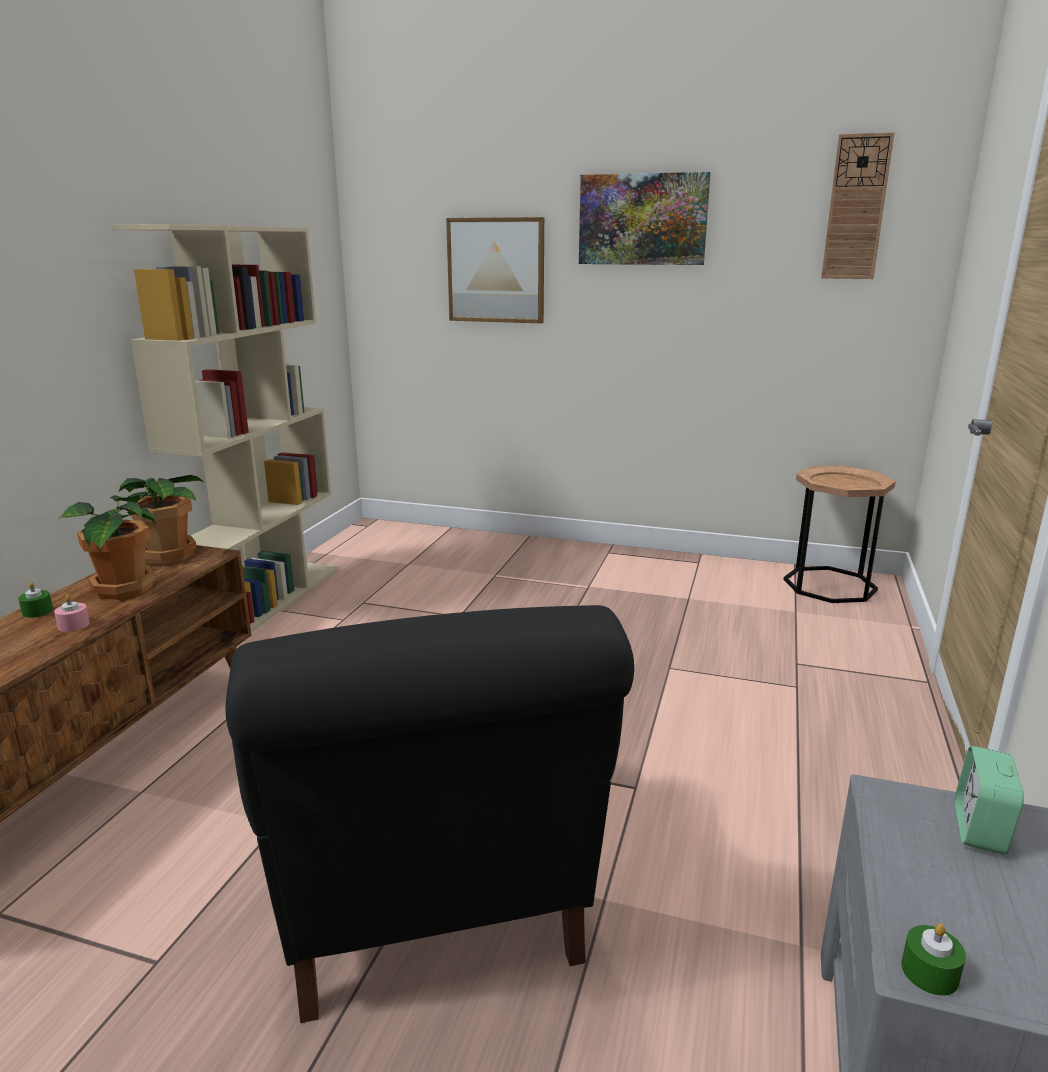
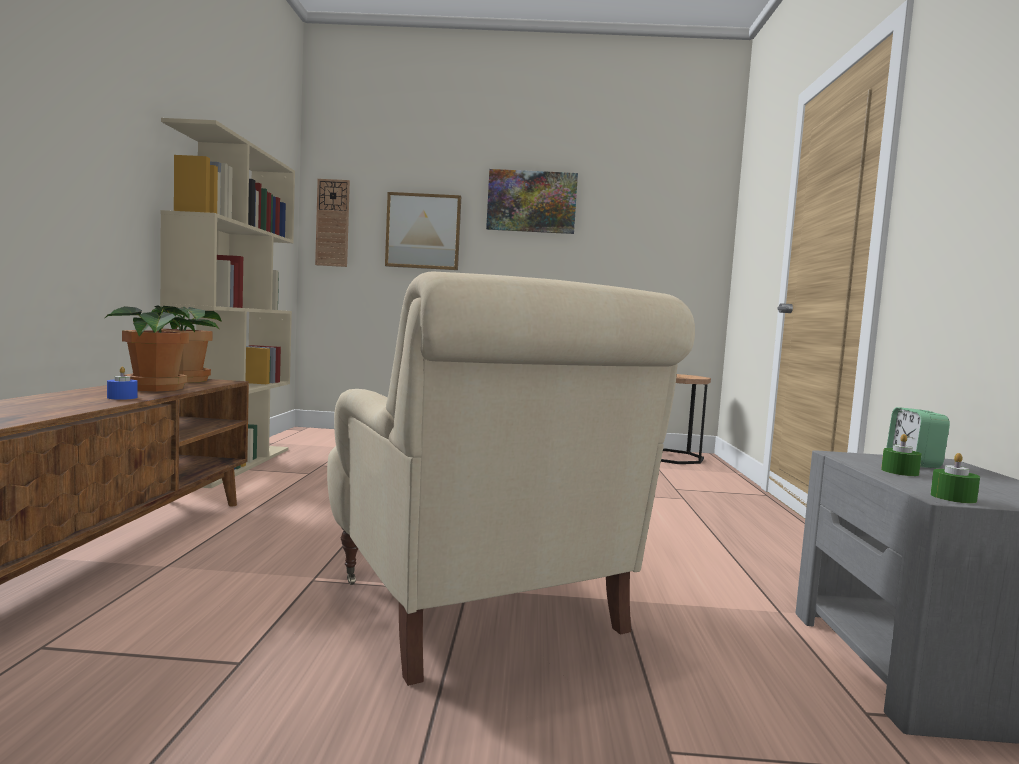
camera: 15 degrees left, 15 degrees down
green candle [18,582,53,618] -> green candle moved to [881,434,922,476]
pink candle [54,594,90,632] -> blue candle [107,367,138,400]
black armchair [226,605,634,1023] -> beige armchair [327,272,695,686]
wall clock [821,132,895,279] -> wall clock moved to [315,179,350,267]

